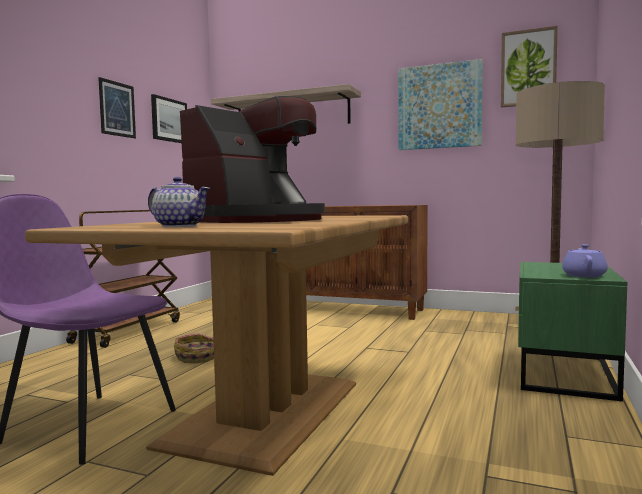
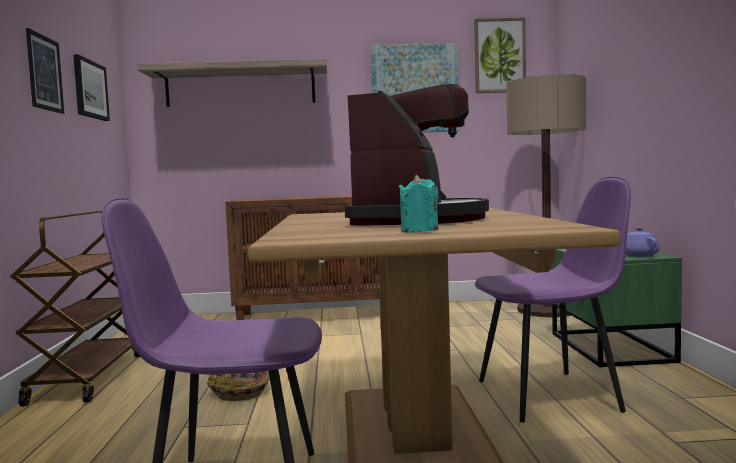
camera: 25 degrees left, 0 degrees up
teapot [148,177,210,227] -> turquoise candle [399,175,439,232]
none -> purple chair [475,177,631,422]

